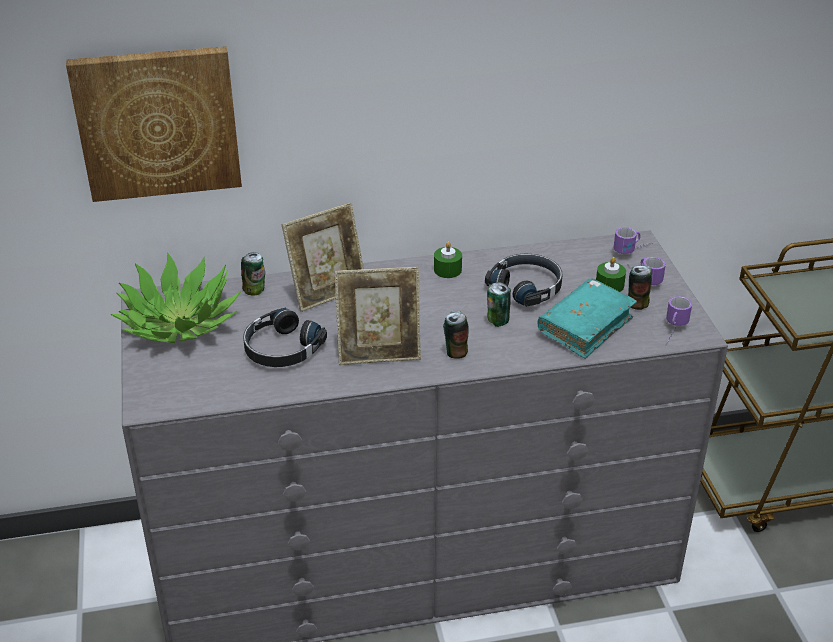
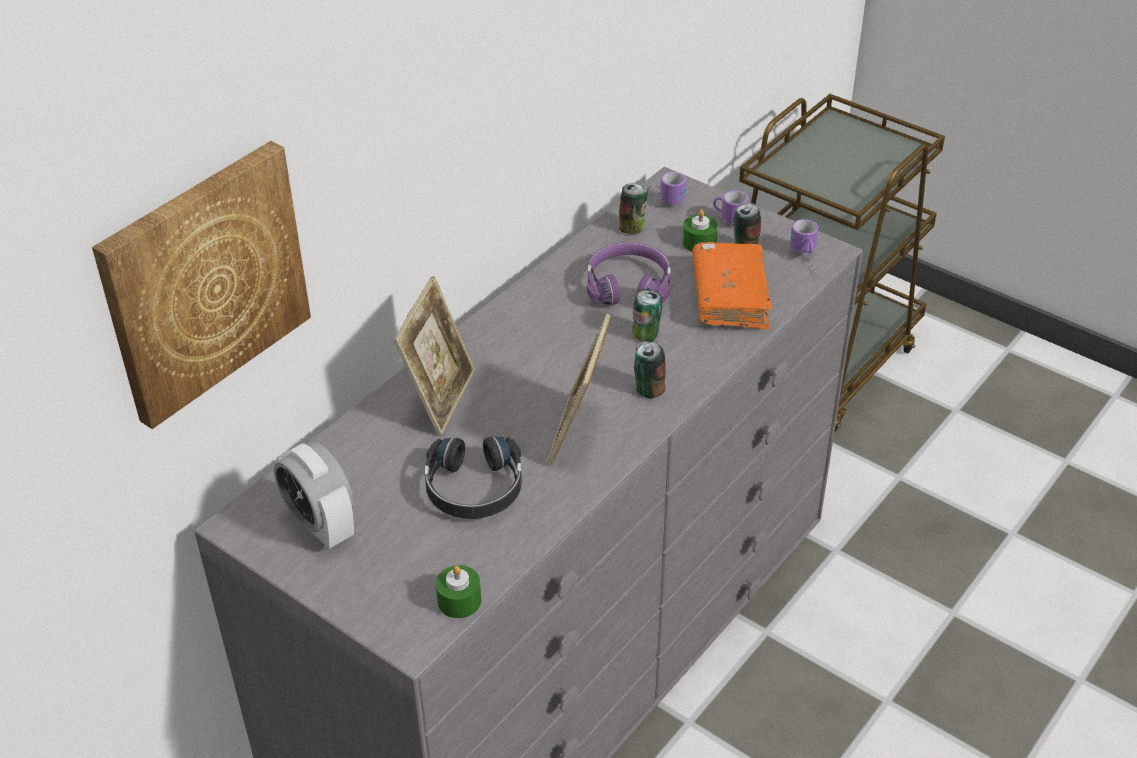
camera: 40 degrees left, 5 degrees up
potted plant [111,253,241,343] -> alarm clock [274,443,354,549]
can [241,252,265,295] -> can moved to [619,183,647,234]
picture frame [335,267,421,365] -> picture frame turned 150 degrees clockwise [546,314,611,466]
green candle [434,242,462,278] -> green candle moved to [436,565,481,618]
black headphones [485,254,562,307] -> purple headphones [587,242,671,305]
turquoise book [538,279,637,359] -> orange book [692,242,773,329]

